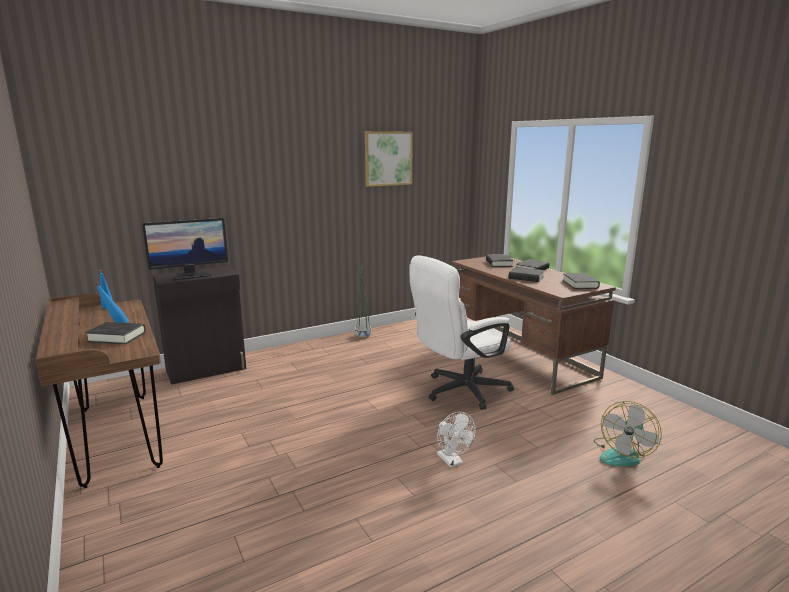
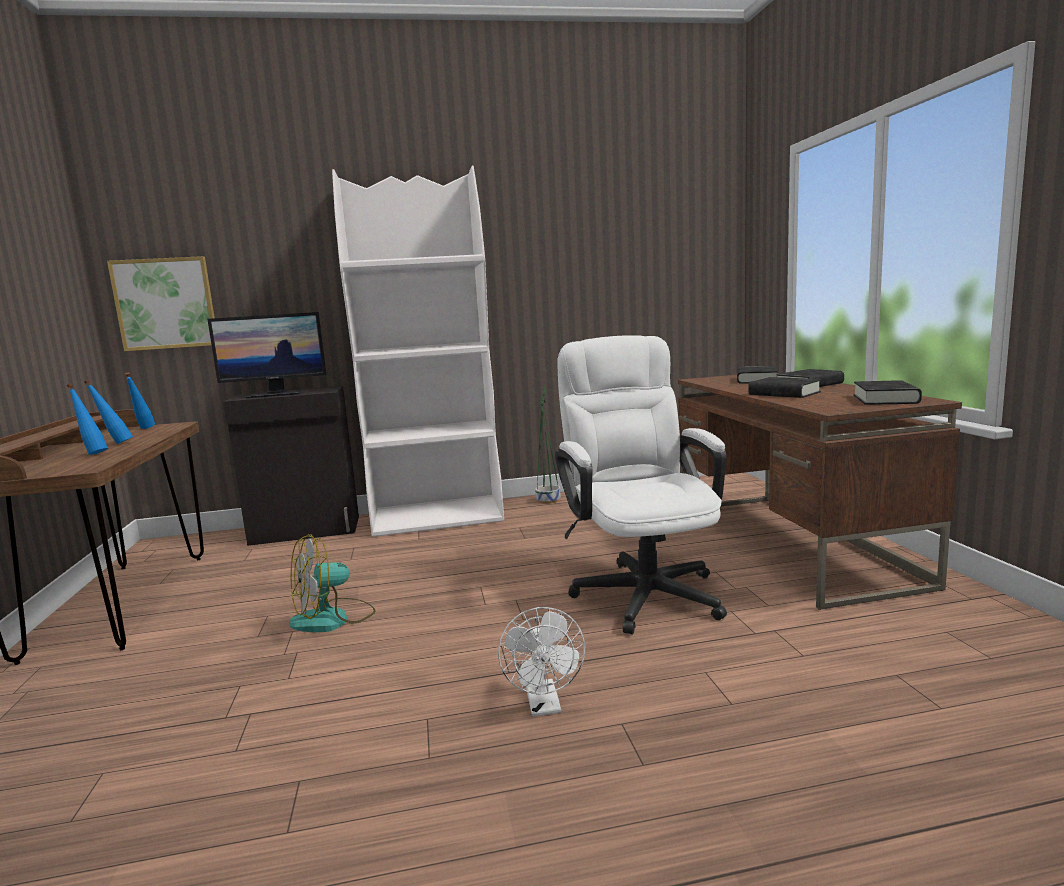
camera: 20 degrees right, 5 degrees down
black book [85,322,146,344] -> blue bottle [67,384,108,455]
picture [365,131,413,187] -> picture moved to [107,256,215,351]
white office chair [409,255,514,410] -> white office chair turned 90 degrees clockwise [555,335,727,635]
fan [594,401,662,467] -> fan moved to [289,534,376,632]
none -> white bookcase [332,165,504,537]

